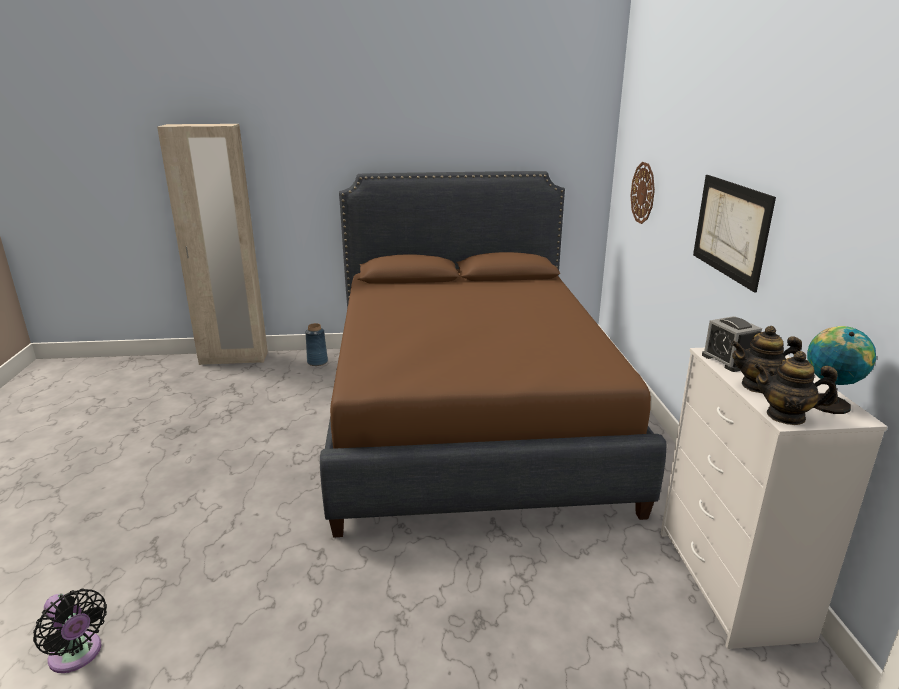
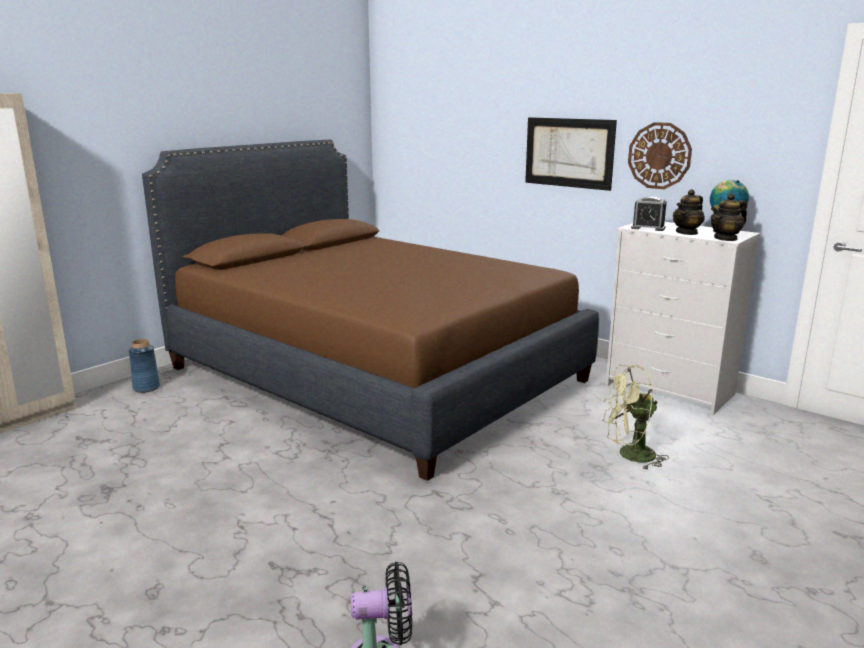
camera: 45 degrees left, 5 degrees down
wall clock [631,162,655,224] -> wall clock moved to [628,122,692,189]
none -> green fan [602,364,669,470]

